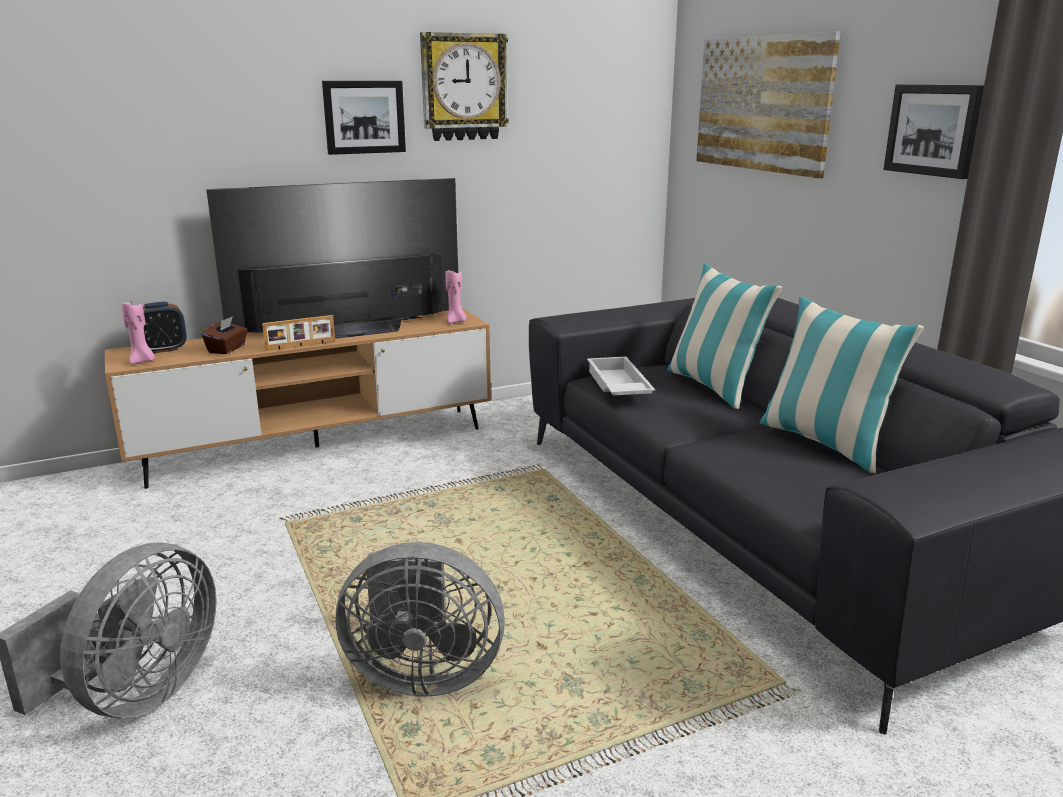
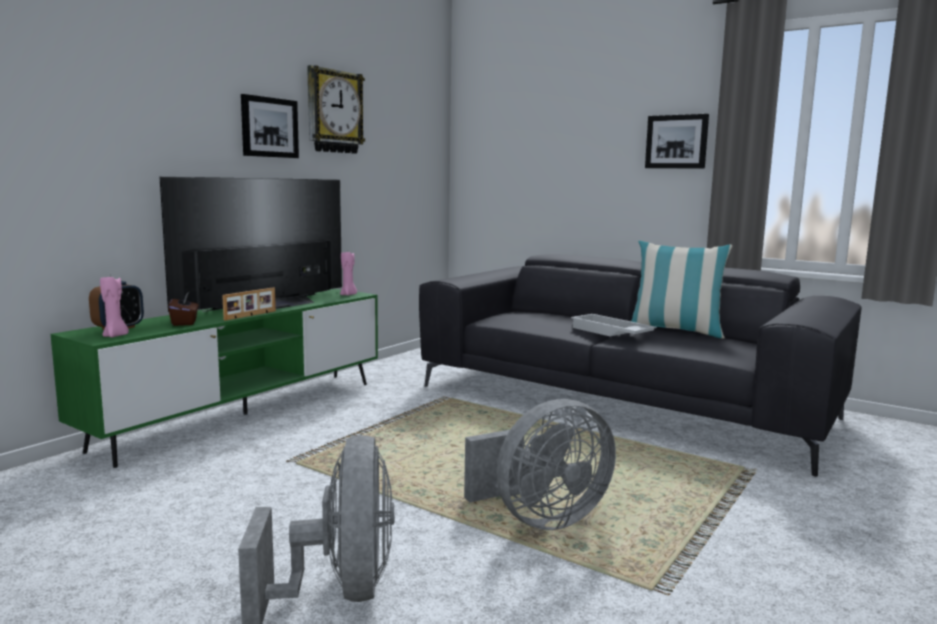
camera: 30 degrees left, 10 degrees down
brown tv stand [105,308,491,489] -> green tv stand [51,289,378,468]
white tray [587,357,655,396] -> white tray moved to [571,314,657,336]
pillow [667,264,782,409] -> none
picture [696,31,841,178] -> none

